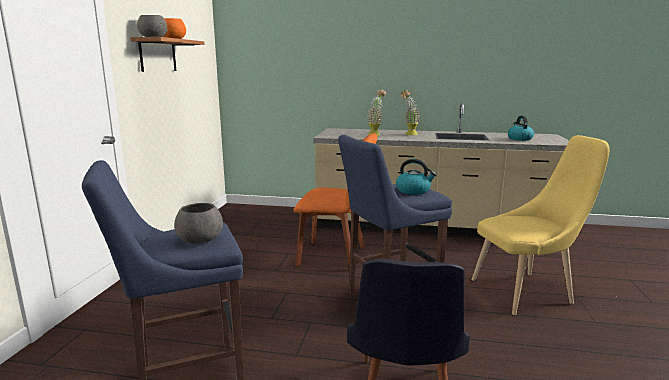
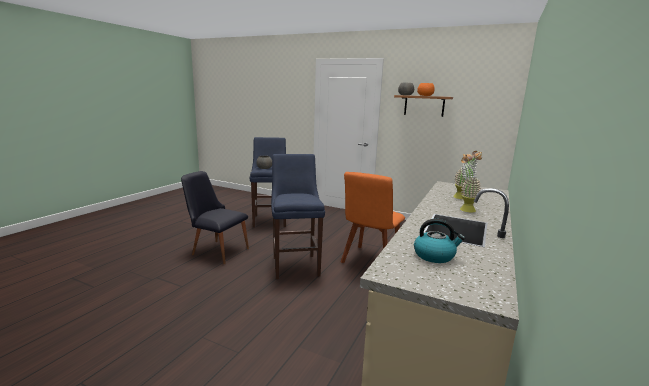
camera: 105 degrees right, 0 degrees up
kettle [396,159,437,195] -> none
yellow chair [471,135,609,315] -> none

